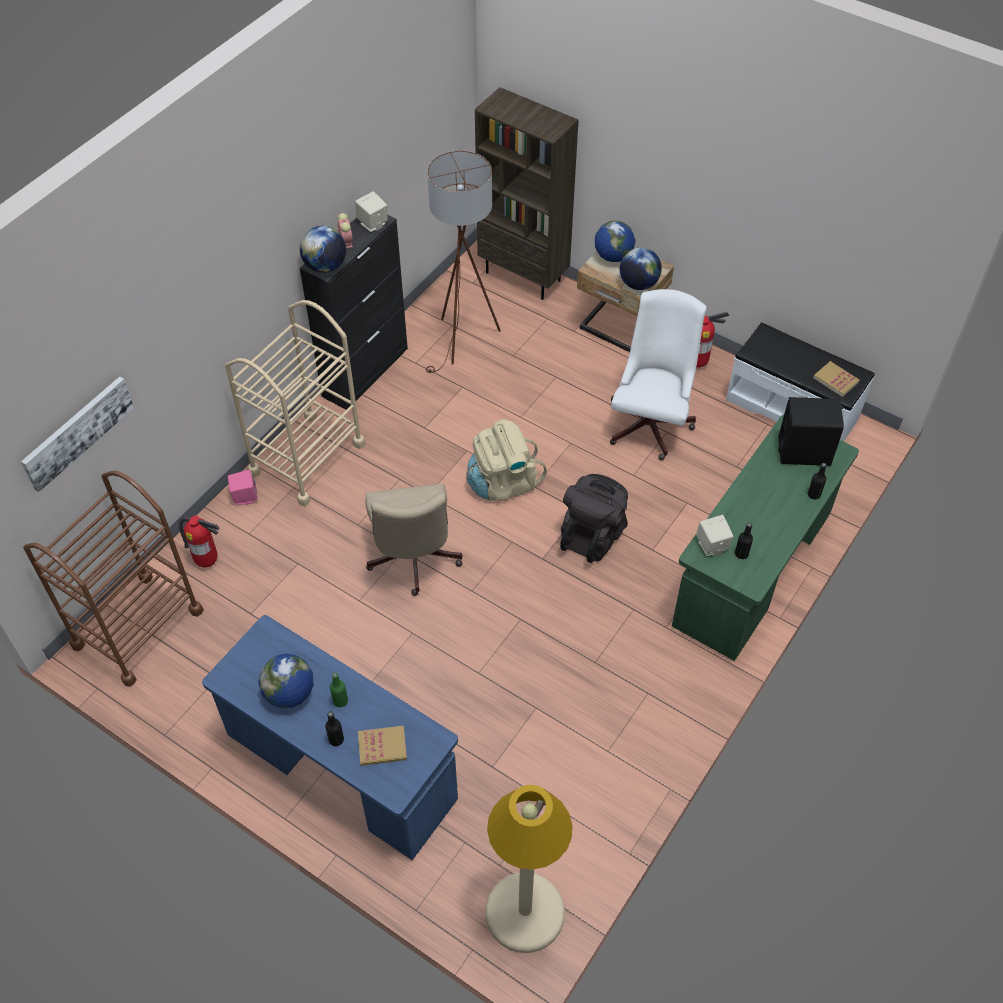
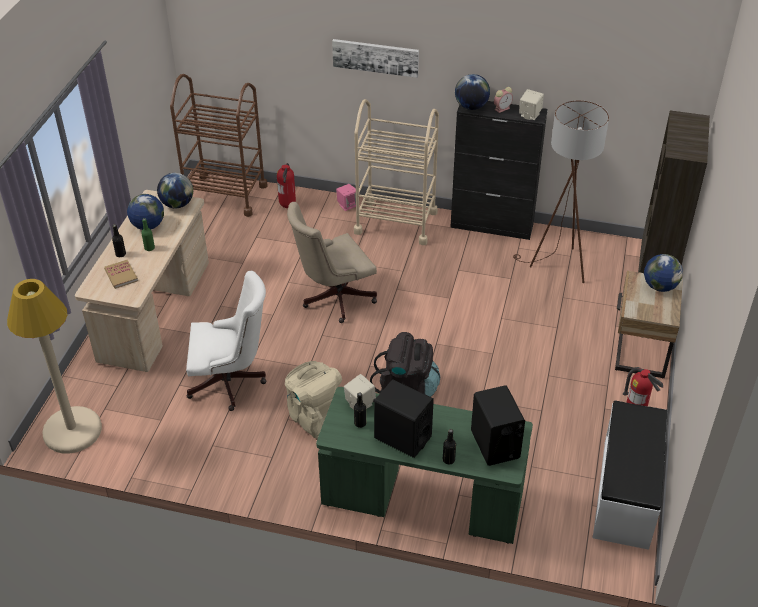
camera: 70 degrees right, 10 degrees down
picture [21,376,134,492] -> picture moved to [332,39,419,78]
blue desk [202,615,458,860] -> beige desk [75,190,209,372]
beige backpack [466,419,547,501] -> beige backpack moved to [285,361,342,438]
white office chair [610,289,707,460] -> white office chair moved to [186,271,267,411]
globe [620,248,662,290] -> globe moved to [157,173,193,208]
book [813,361,860,397] -> none
none -> black speaker [373,379,434,458]

